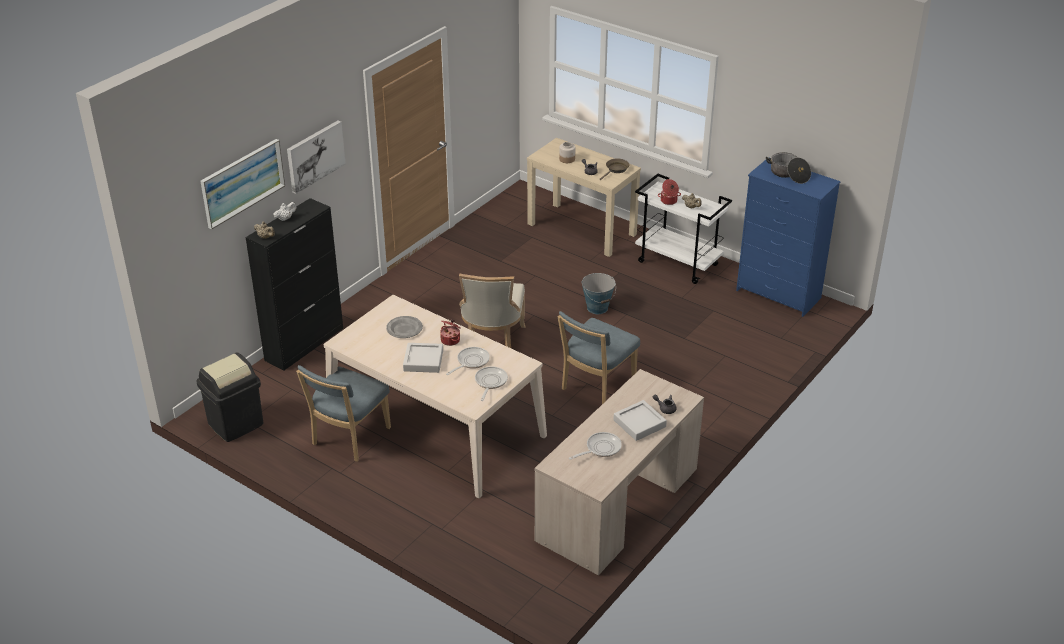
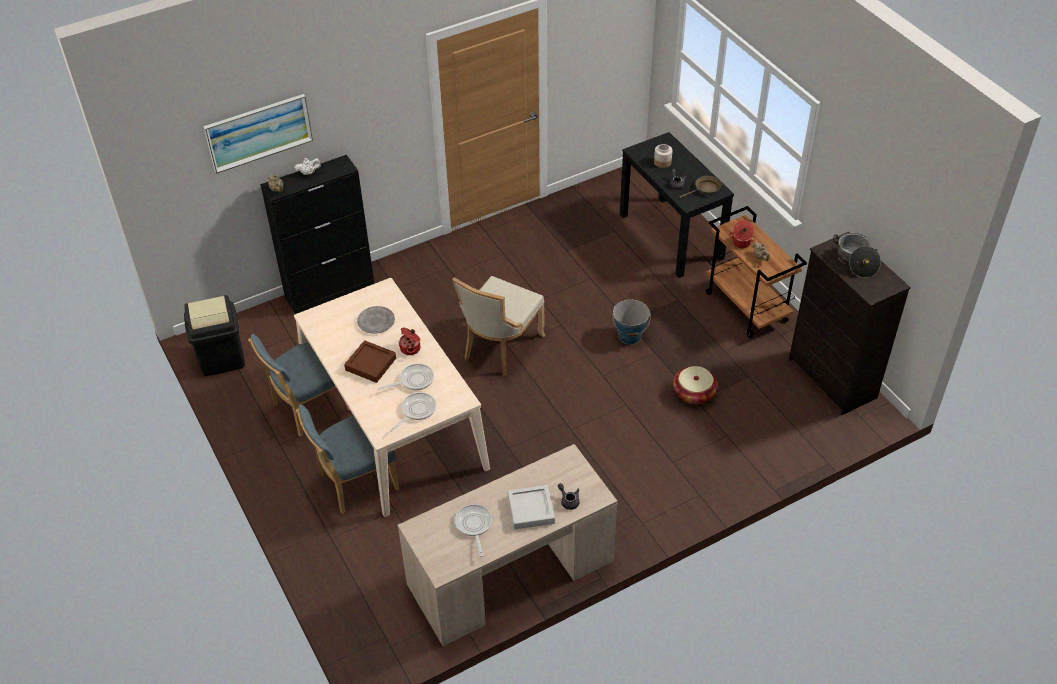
camera: 25 degrees right, 10 degrees up
picture [287,120,346,194] -> none
grey tray [403,343,443,373] -> brown tray [344,340,396,383]
beige console table [527,138,641,257] -> black console table [620,132,734,278]
blue chair [557,311,640,404] -> blue chair moved to [296,404,399,514]
frying pan [569,432,622,460] -> frying pan turned 90 degrees counterclockwise [455,504,492,557]
white cart [635,174,732,284] -> brown cart [706,206,807,338]
blue dresser [736,157,841,317] -> black dresser [789,232,911,415]
none -> basket [673,366,718,404]

